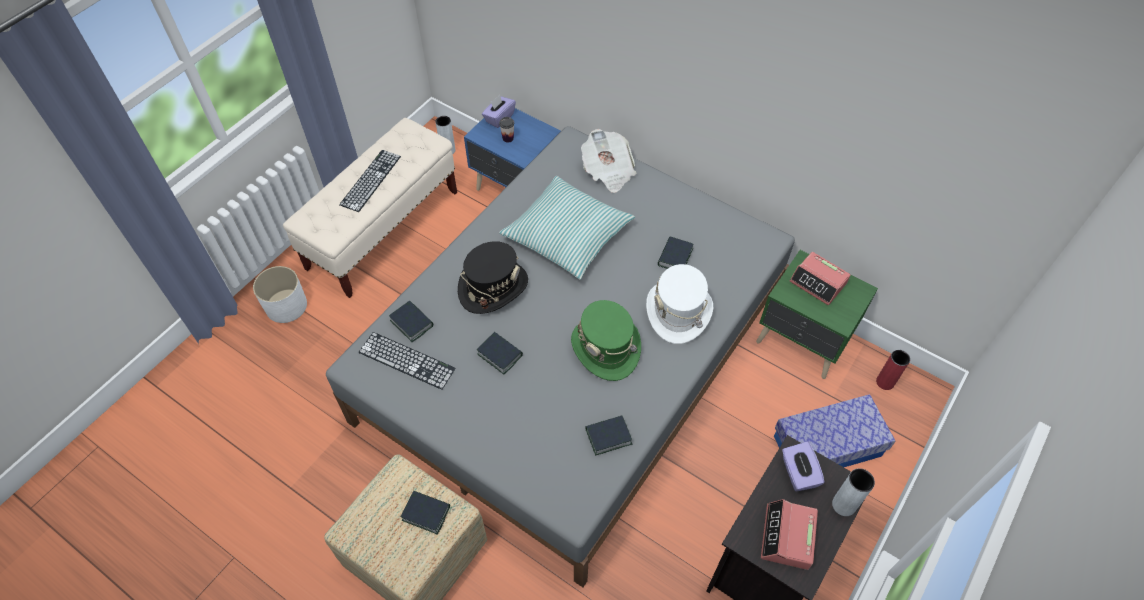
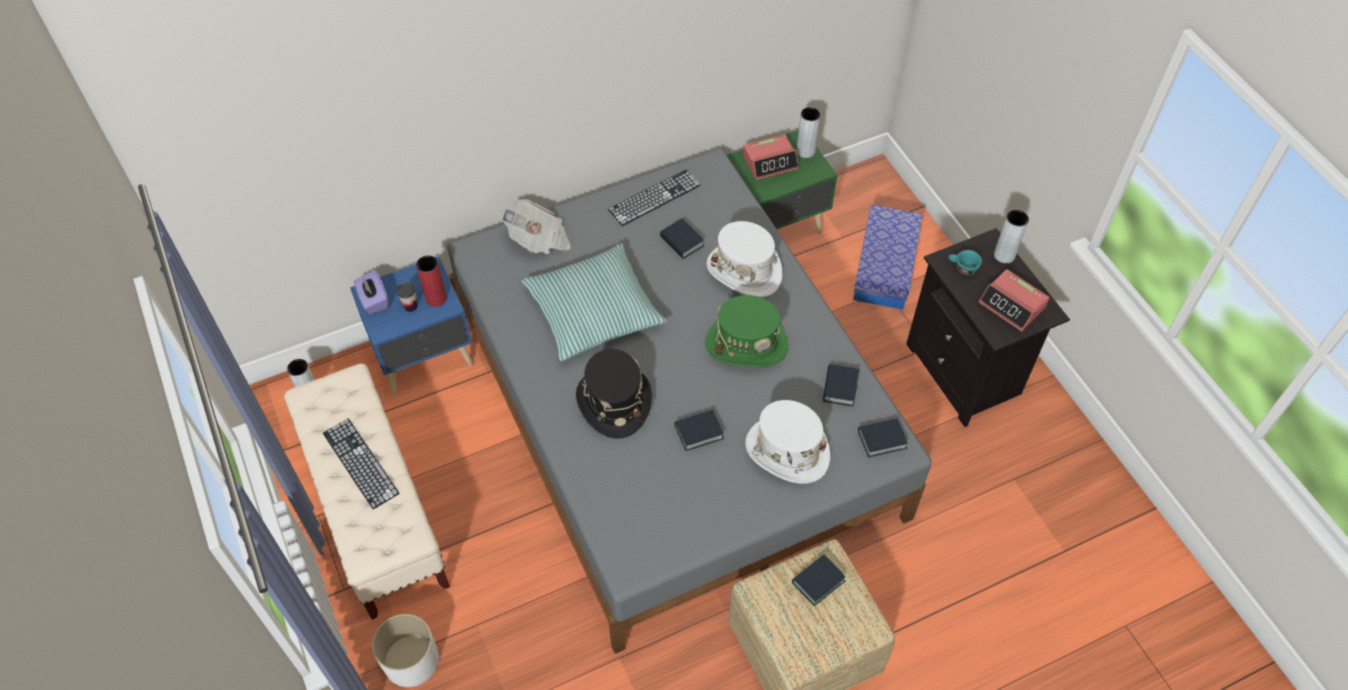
camera: 60 degrees left, 0 degrees up
keyboard [358,332,456,390] -> keyboard moved to [608,170,701,226]
book [389,301,433,342] -> book moved to [858,418,908,457]
purple tissue box [782,441,825,491] -> turquoise cup [949,250,982,275]
red vase [876,350,910,390] -> red vase moved to [416,255,447,307]
none -> white hat [745,400,830,484]
none -> grey vase [796,107,820,158]

